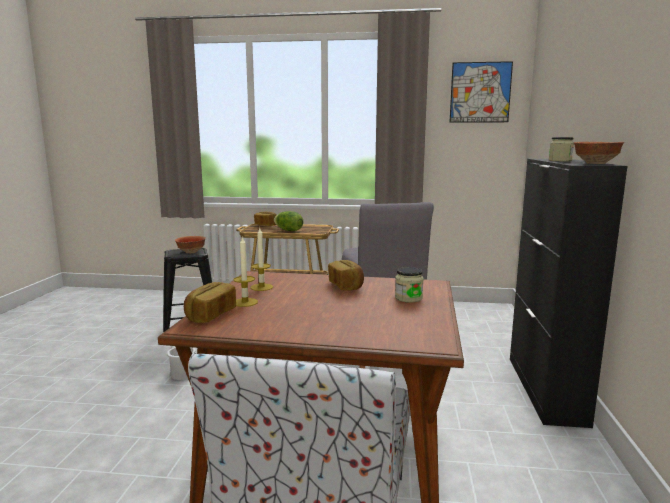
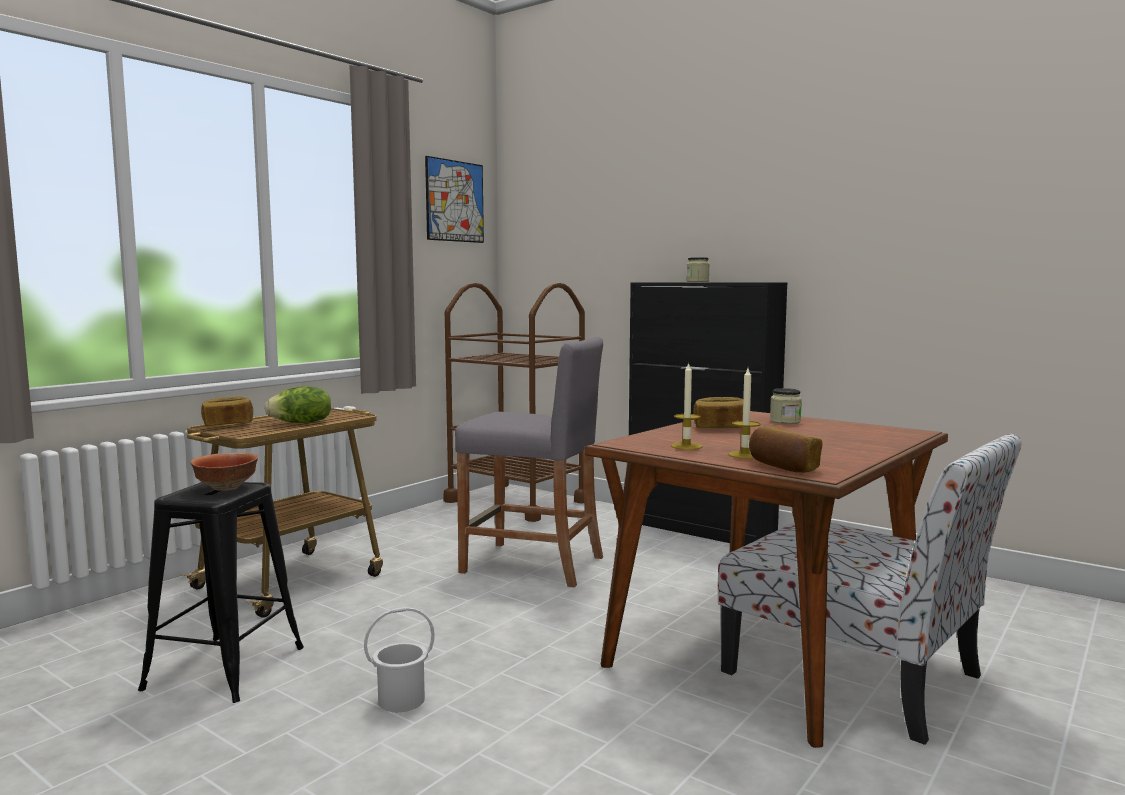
camera: 60 degrees left, 5 degrees down
bowl [574,142,624,164] -> none
none -> brown cart [443,282,585,522]

